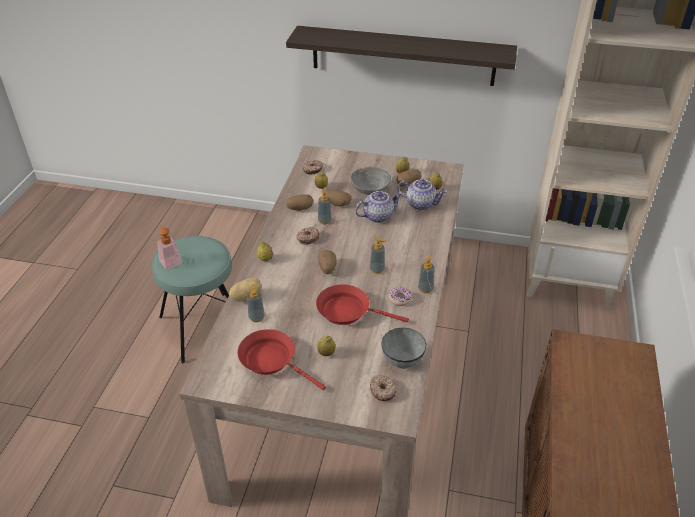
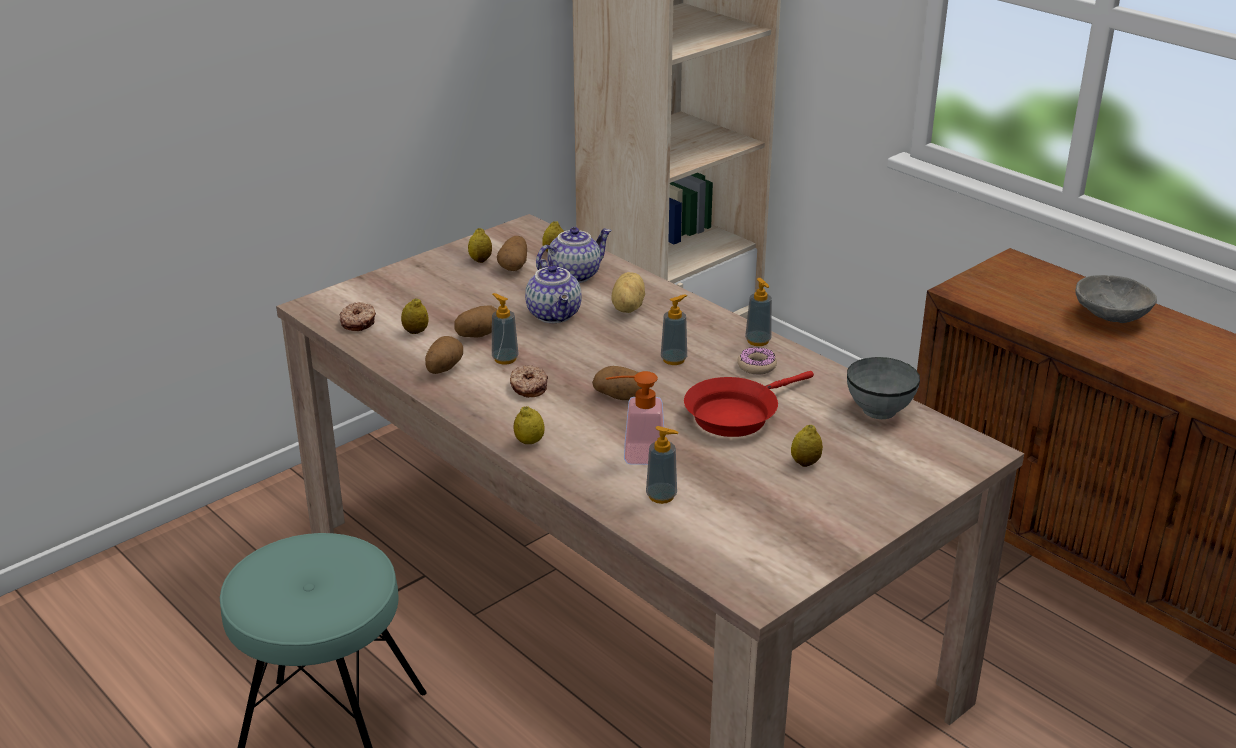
camera: 55 degrees left, 10 degrees down
soap dispenser [157,222,182,269] -> soap dispenser moved to [606,371,664,465]
potato [229,278,262,302] -> potato moved to [612,272,645,313]
red frying pan [238,329,326,390] -> none
shelf [286,26,517,86] -> none
grey bowl [350,167,391,195] -> grey bowl moved to [1075,275,1157,323]
teapot [355,191,403,223] -> teapot turned 150 degrees clockwise [525,259,582,323]
donut [370,375,397,401] -> none

